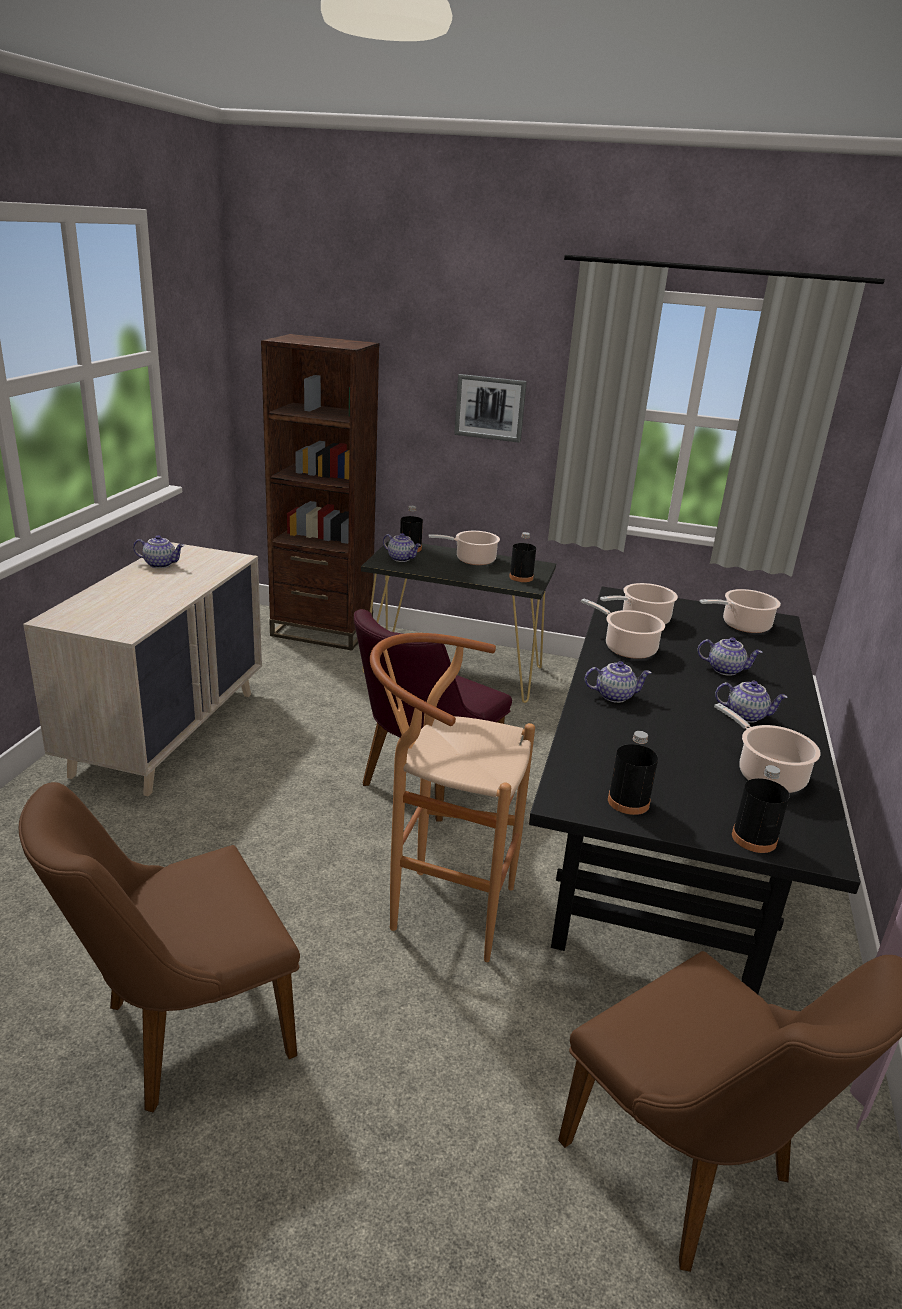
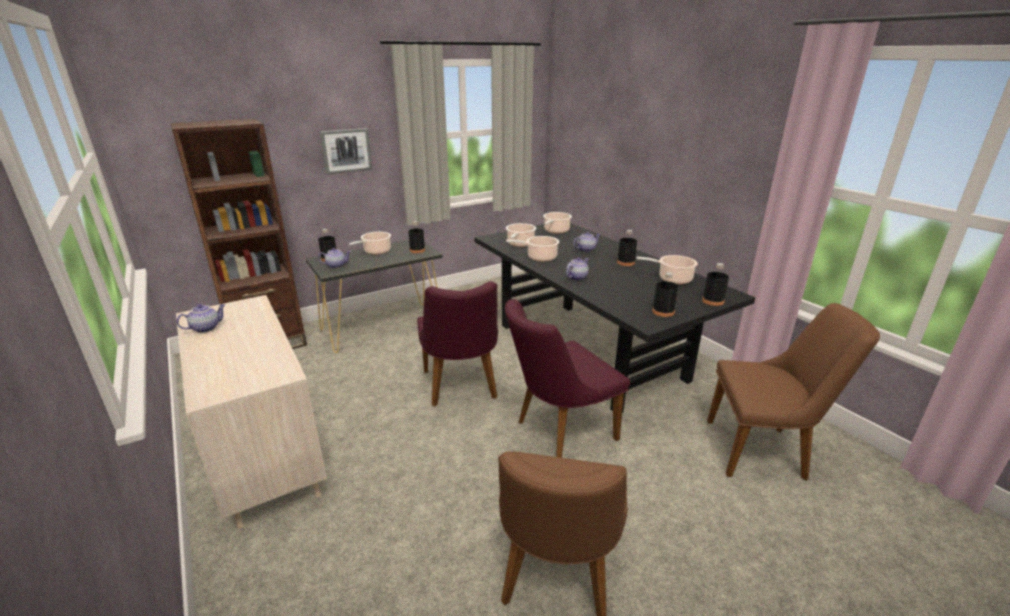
camera: 45 degrees left, 0 degrees up
brown stool [370,633,535,962] -> purple chair [505,299,630,458]
teapot [715,680,788,723] -> black bottle [617,230,637,266]

